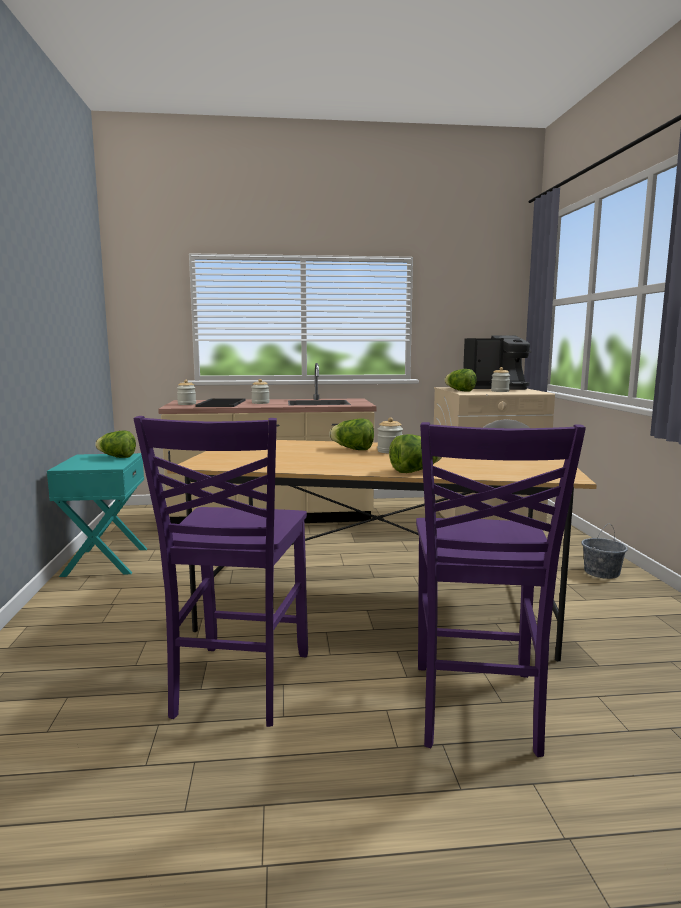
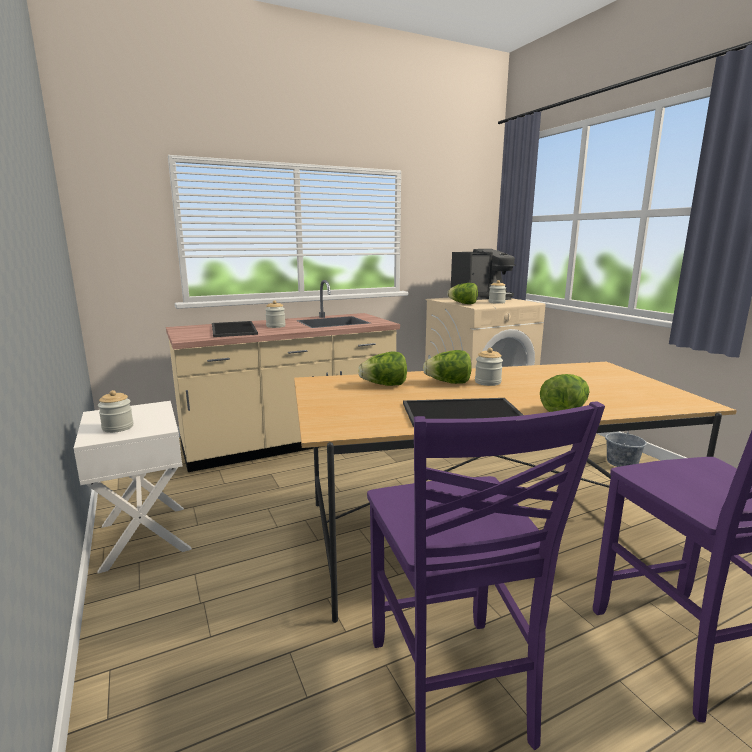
camera: 20 degrees left, 5 degrees up
turquoise nightstand [47,453,147,577] -> white nightstand [74,401,192,574]
lettuce [95,431,136,458] -> lettuce moved to [358,351,407,386]
jar [177,380,196,405] -> jar moved to [98,390,134,433]
none -> tray [403,398,523,427]

